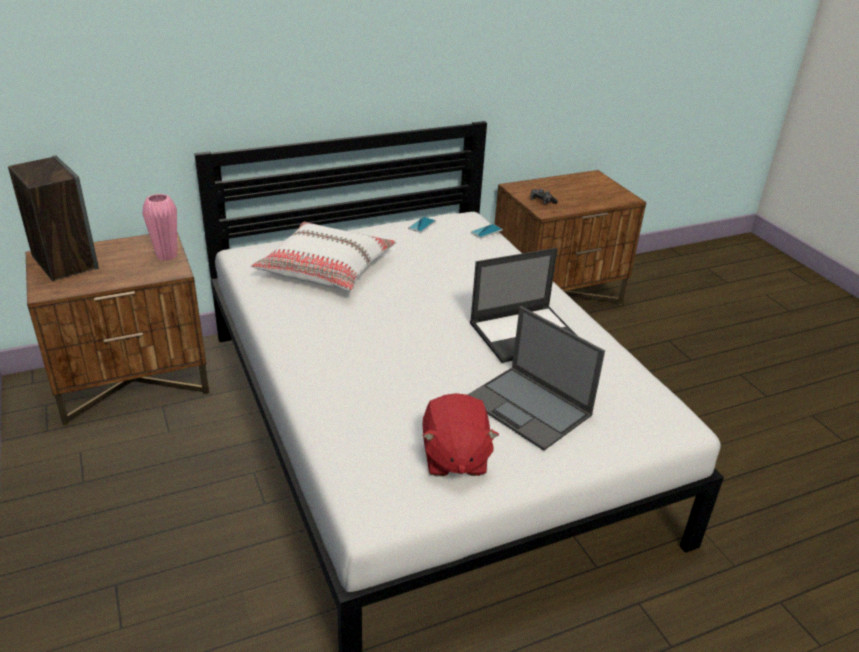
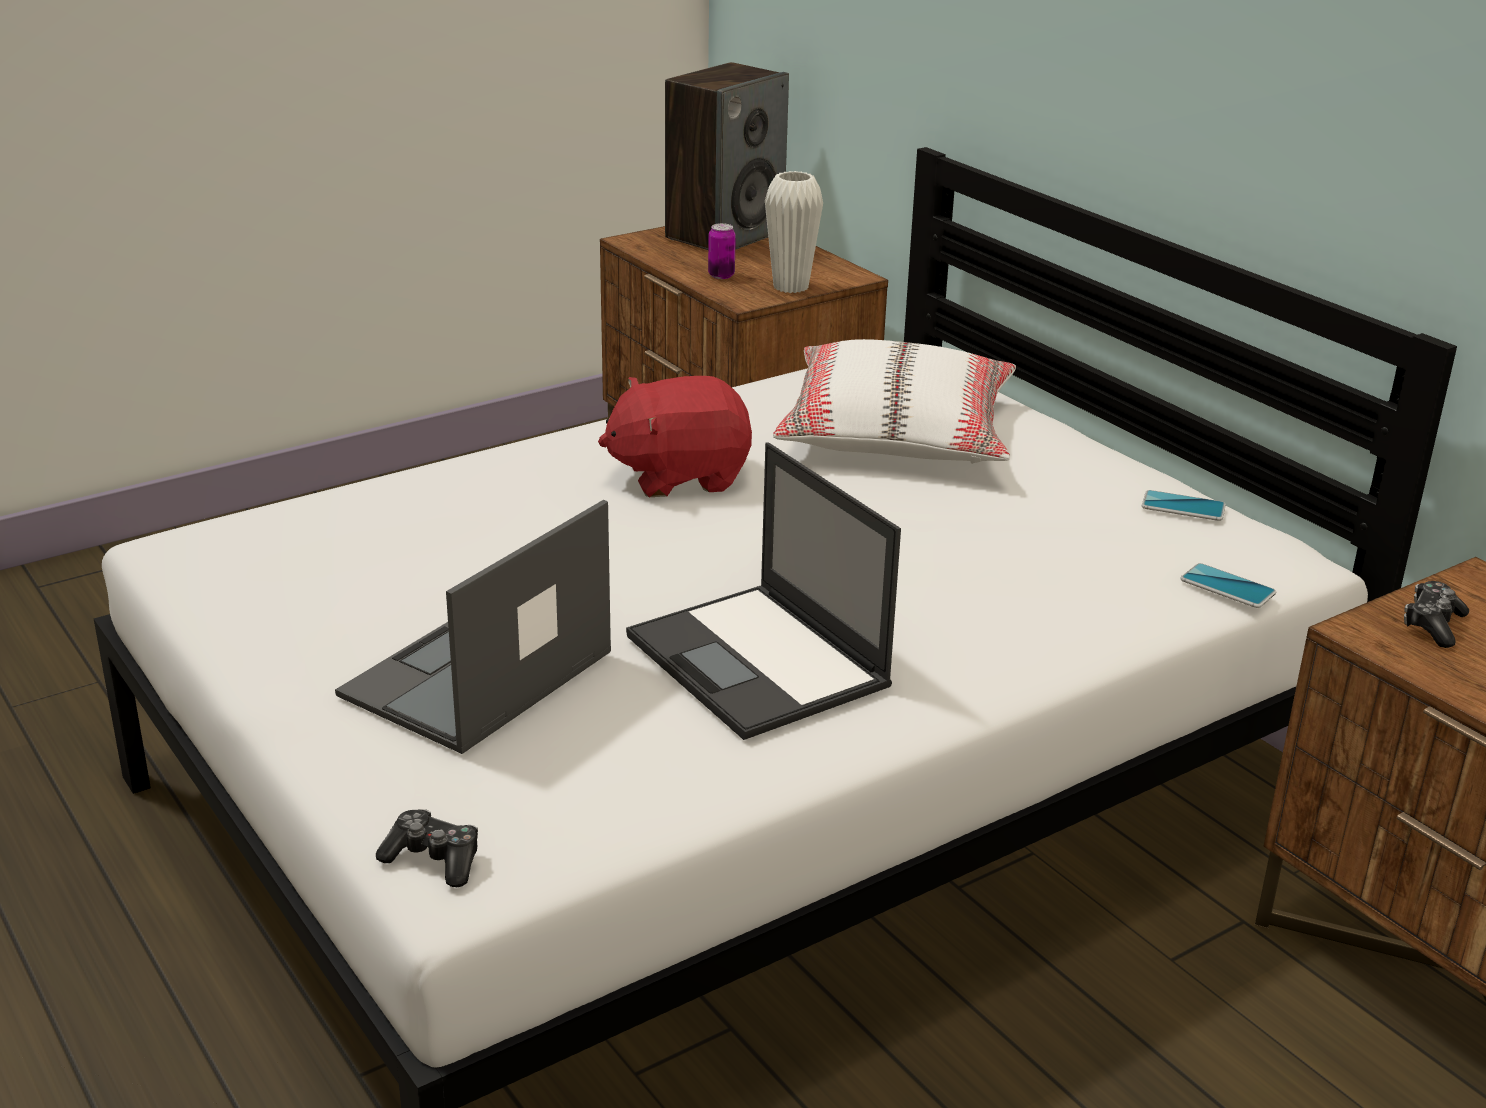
camera: 80 degrees right, 5 degrees down
pink vase [142,194,177,261] -> white vase [765,171,823,293]
red plush toy [422,393,499,476] -> red plush toy moved to [598,376,752,497]
none -> game controller [376,809,478,887]
none -> can [708,223,736,279]

